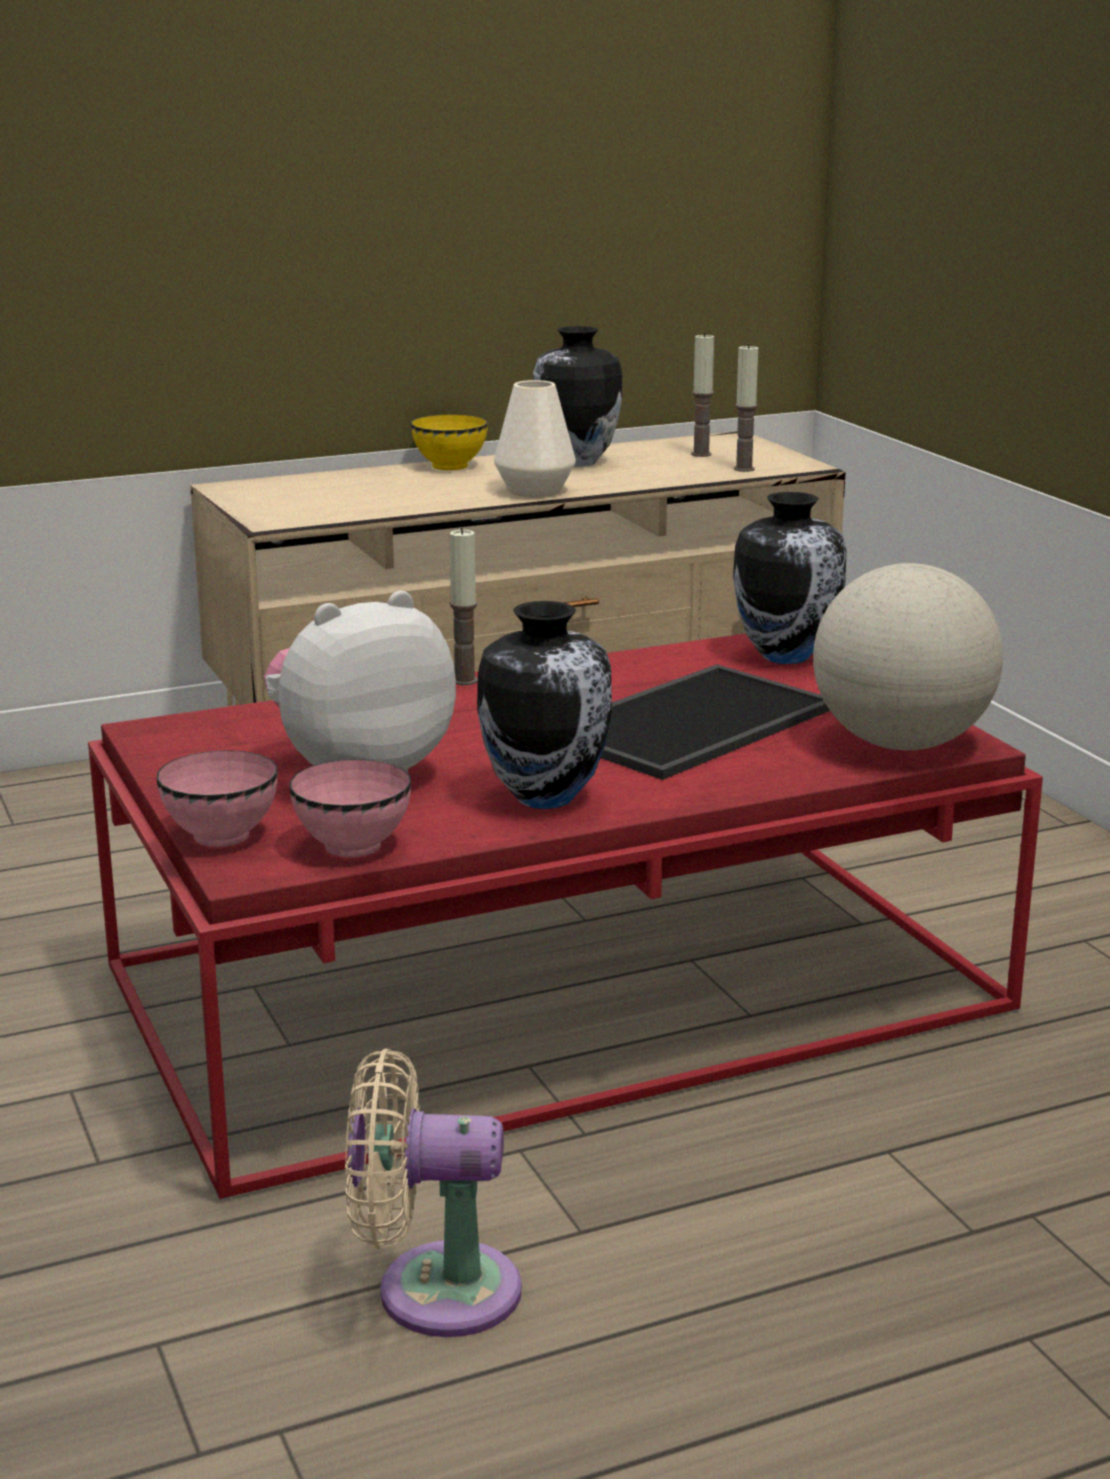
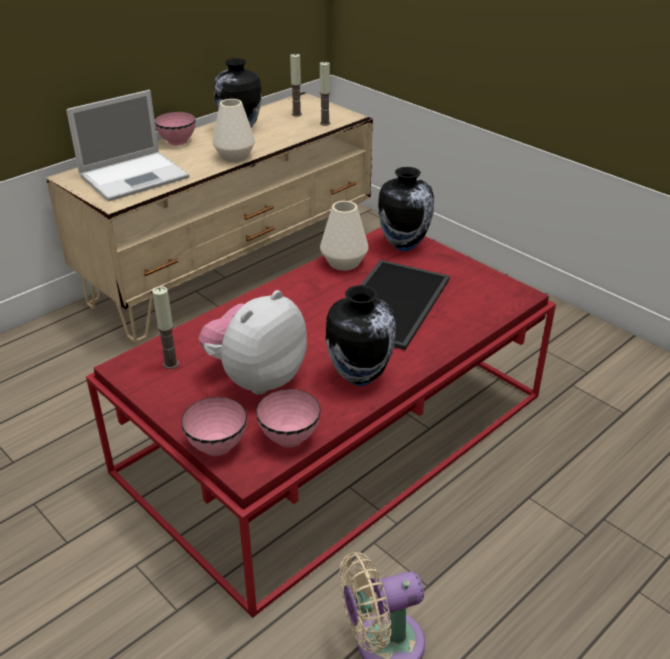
camera: 20 degrees left, 15 degrees up
yellow bowl [411,415,488,470] -> pink bowl [155,112,196,145]
candle [449,528,478,685] -> candle moved to [152,286,179,369]
globe [813,563,1003,750] -> none
none -> laptop [66,90,189,202]
none -> white vase [320,201,369,271]

